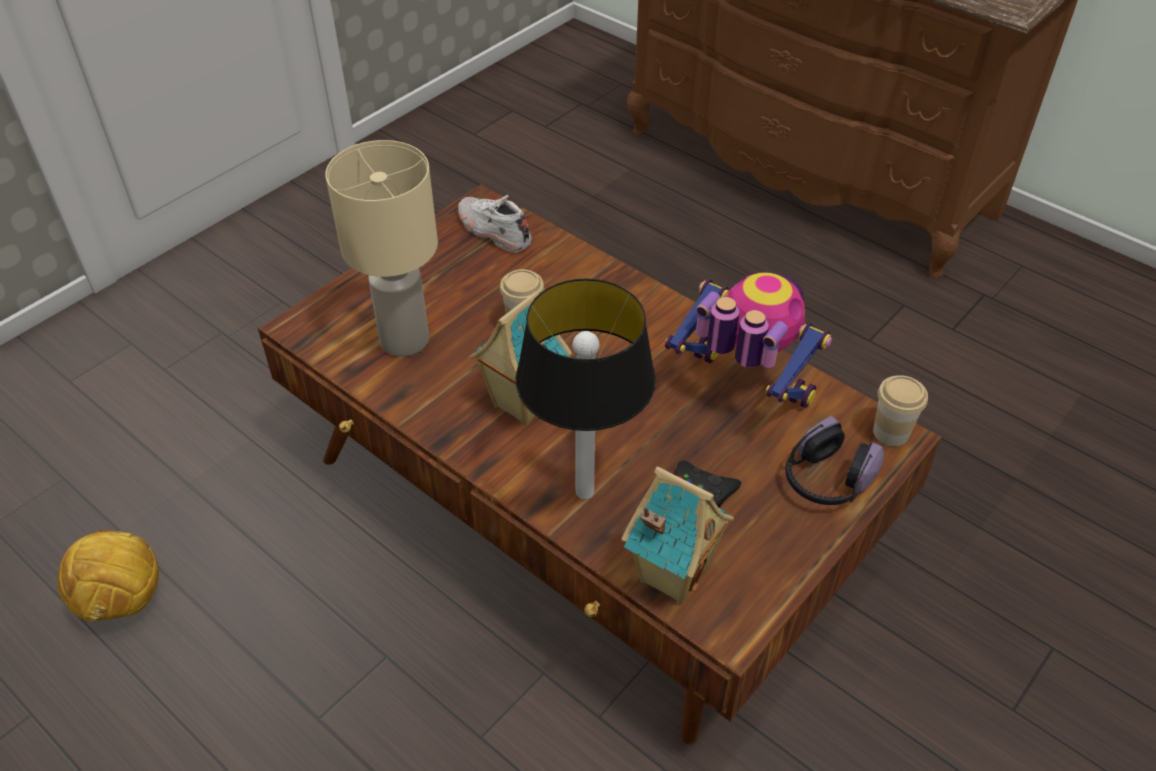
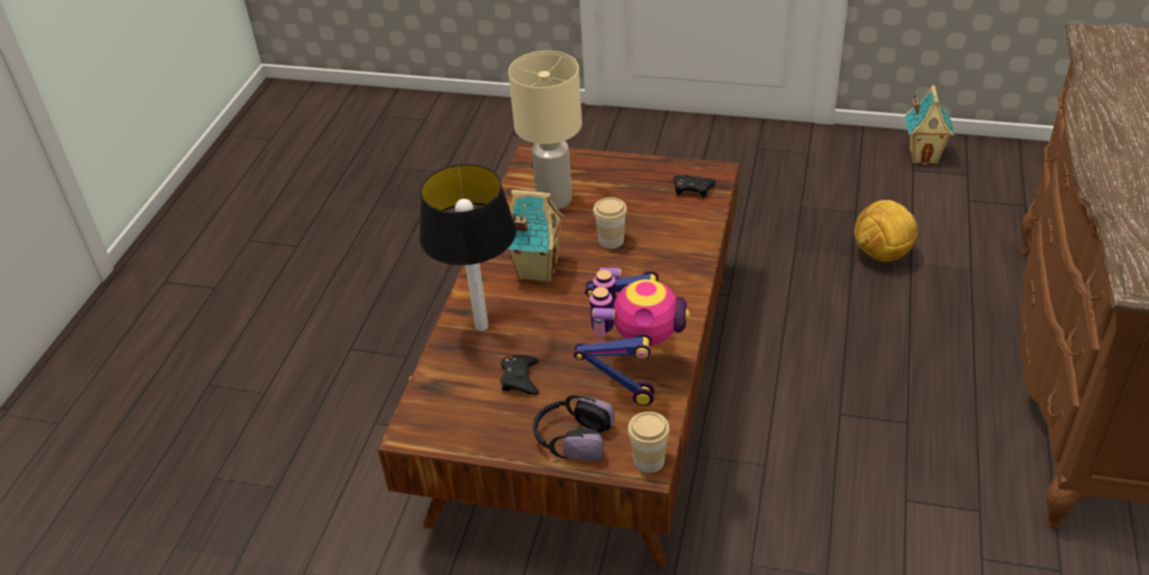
camera: 65 degrees right, 5 degrees down
football [57,530,159,622] -> football moved to [854,200,918,262]
white shoe [458,194,532,253] -> black game controller [673,174,716,198]
toy house [621,466,734,604] -> toy house moved to [905,85,954,165]

